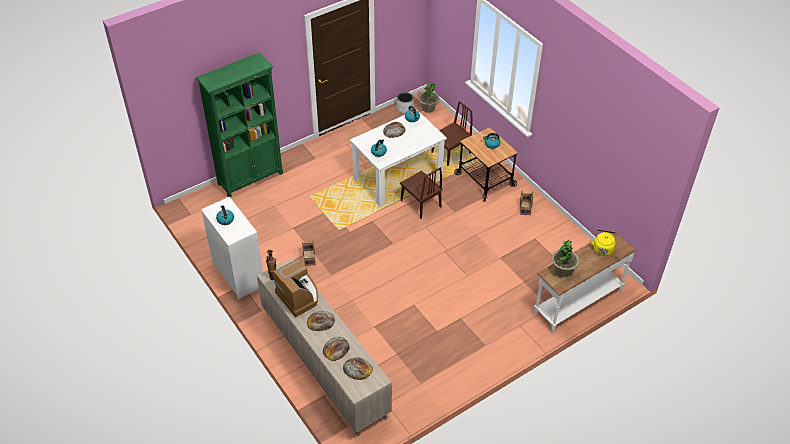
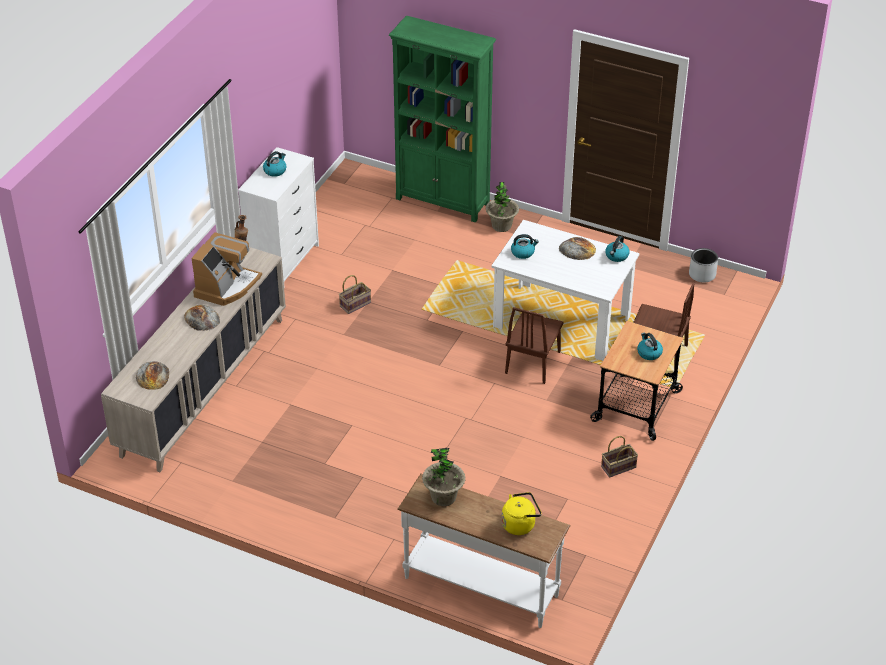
camera: 60 degrees right, 5 degrees down
bread [323,337,349,361] -> none
potted plant [418,82,440,113] -> potted plant moved to [485,182,519,232]

